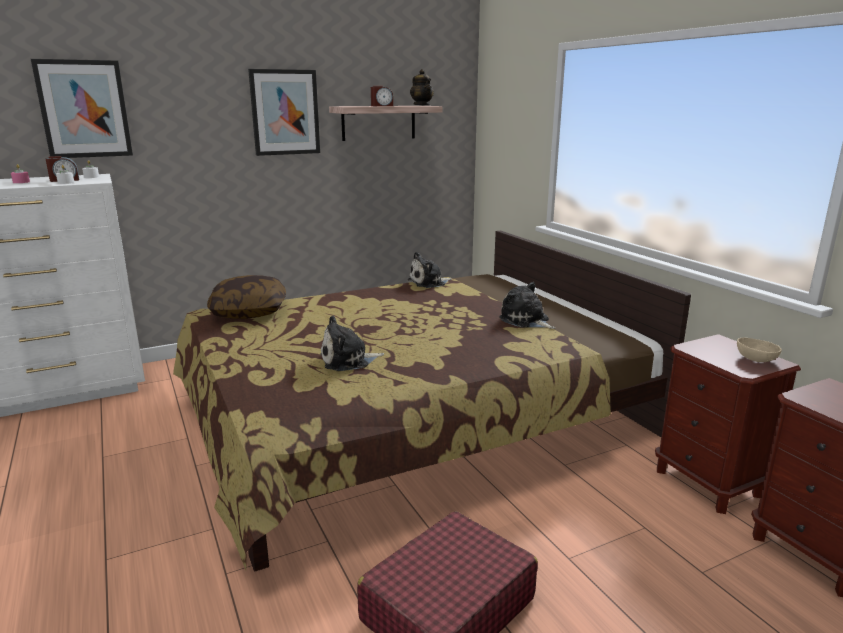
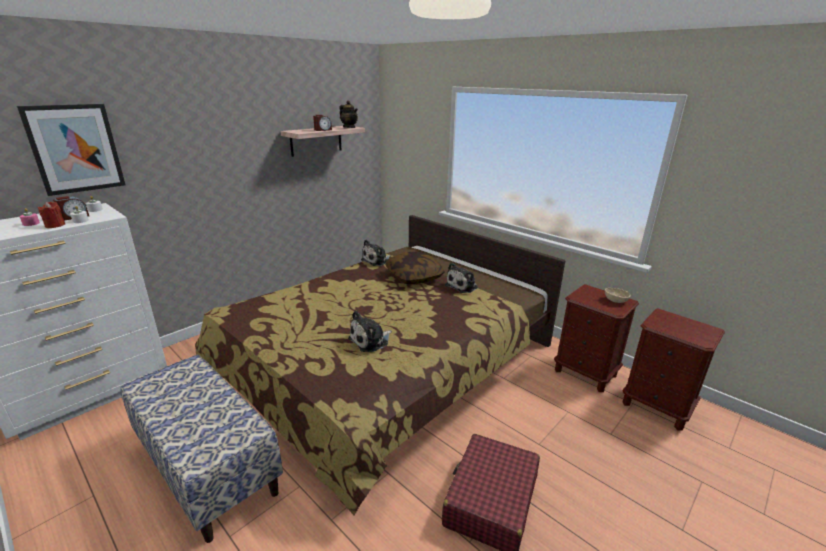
camera: 20 degrees left, 5 degrees up
pillow [207,275,286,319] -> pillow moved to [385,252,445,284]
picture [248,69,320,156] -> none
plush toy [499,282,555,329] -> plush toy turned 75 degrees counterclockwise [445,263,478,293]
none -> red candle [38,202,65,228]
none -> bench [120,355,283,543]

